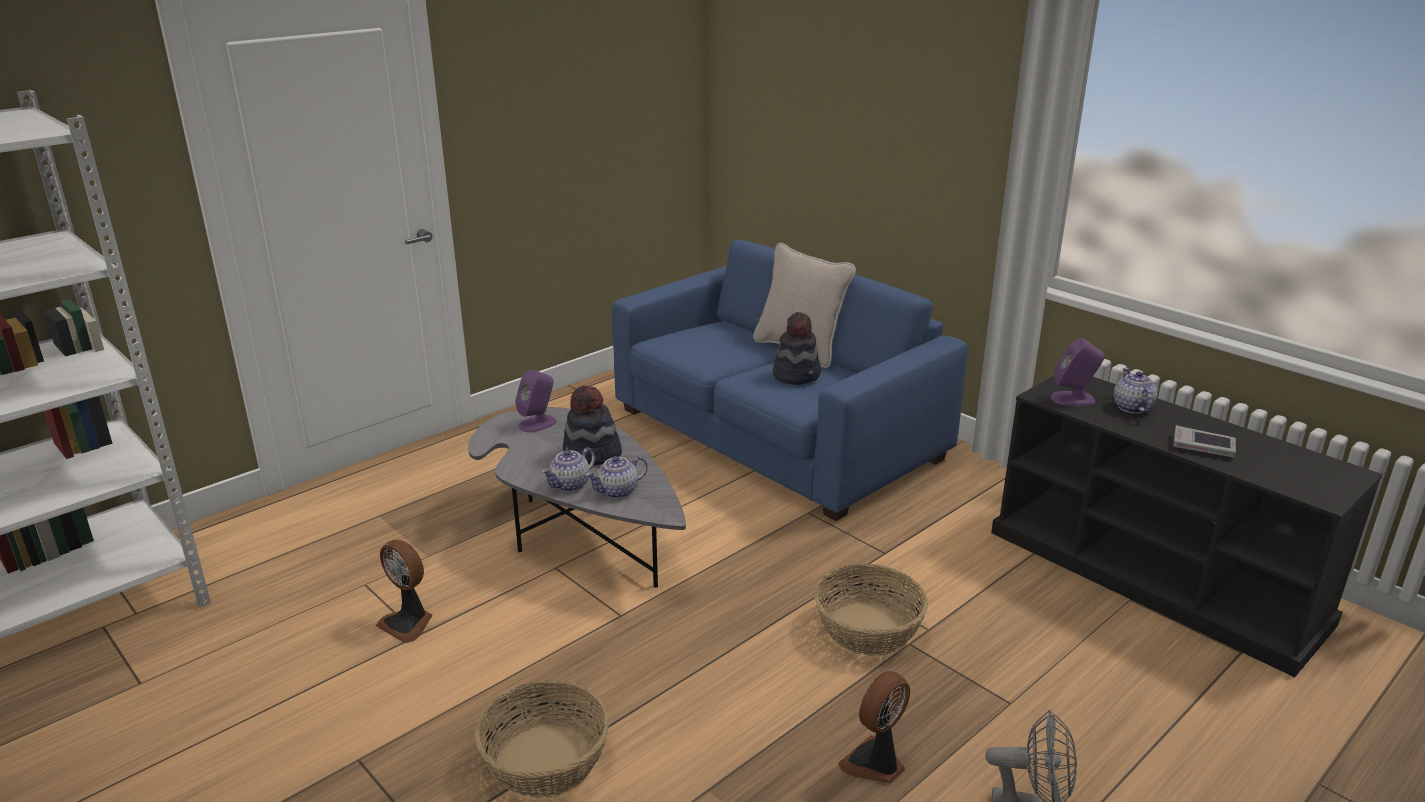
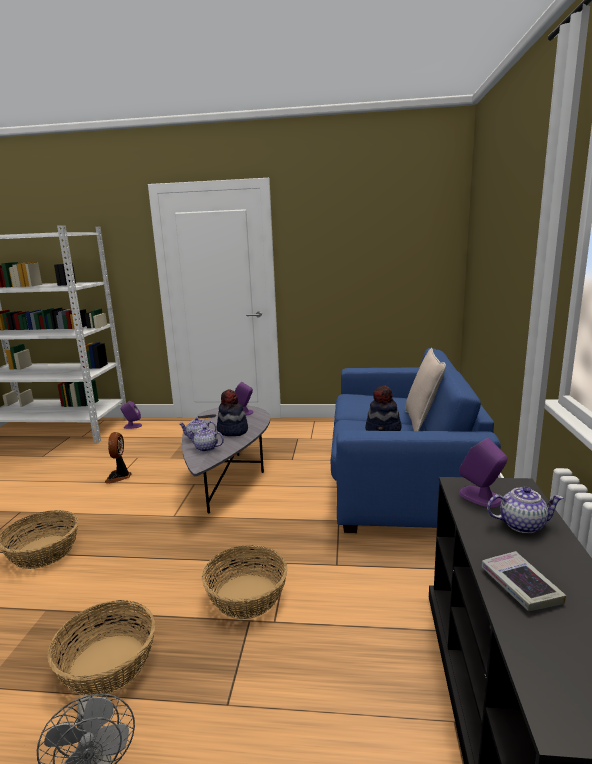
camera: 50 degrees right, 10 degrees down
fan [838,671,910,783] -> basket [47,600,155,697]
teapot [1113,368,1157,414] -> teapot turned 45 degrees clockwise [487,487,563,533]
none -> purple speaker [121,401,142,429]

